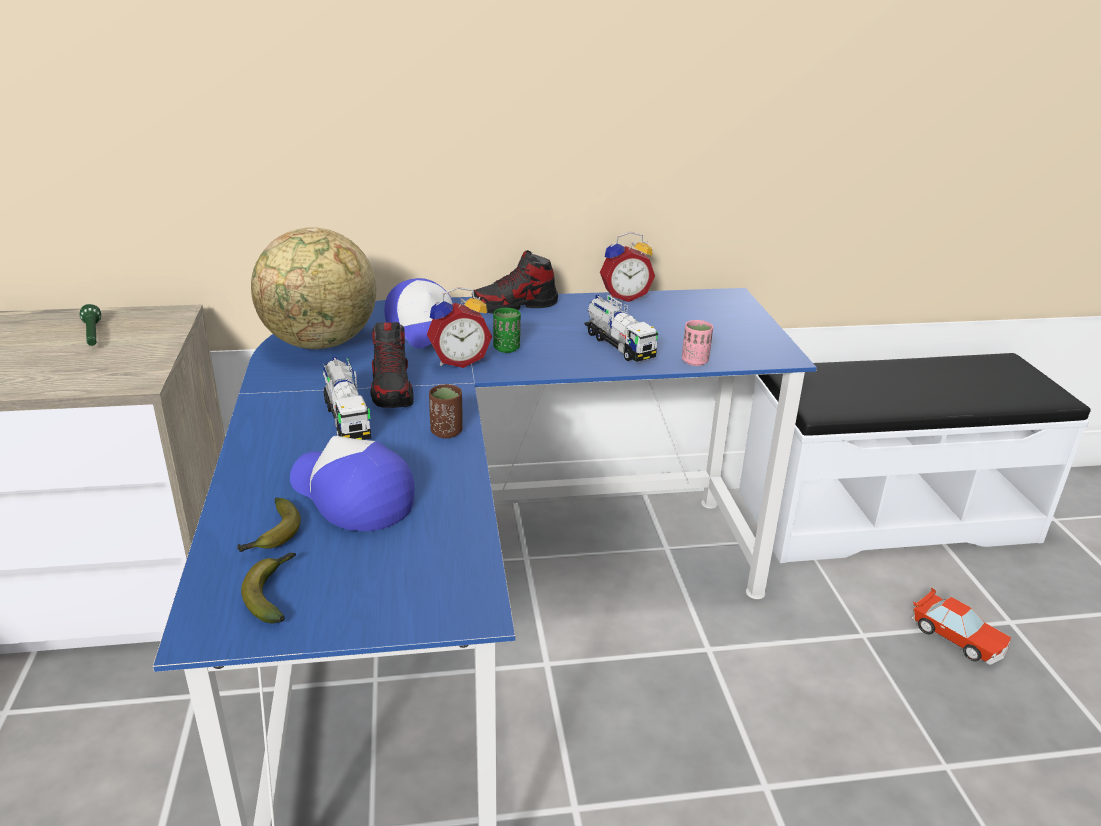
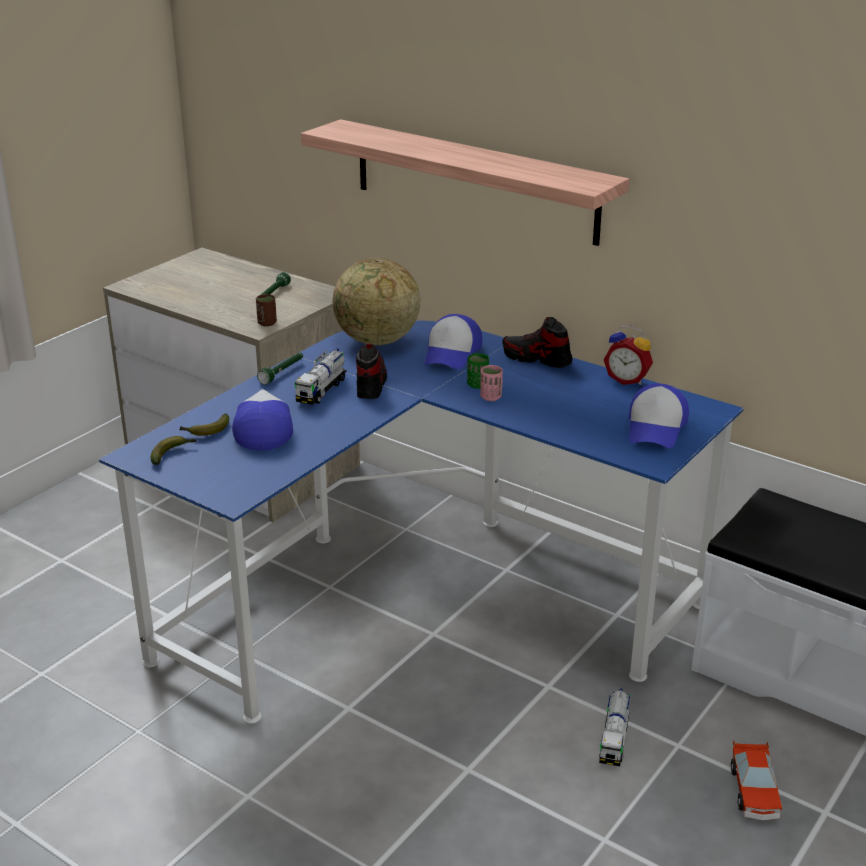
camera: 45 degrees right, 0 degrees up
shoe [370,322,413,408] -> shoe turned 150 degrees clockwise [356,343,387,399]
alarm clock [427,287,492,368] -> none
brown cup [429,384,462,438] -> brown cup moved to [256,294,277,326]
toy truck [584,294,658,362] -> toy truck moved to [599,688,630,766]
pink cup [682,320,713,366] -> pink cup moved to [480,365,503,401]
none -> green flashlight [257,353,303,385]
none -> shelf [301,119,629,246]
none -> cap [629,383,689,448]

